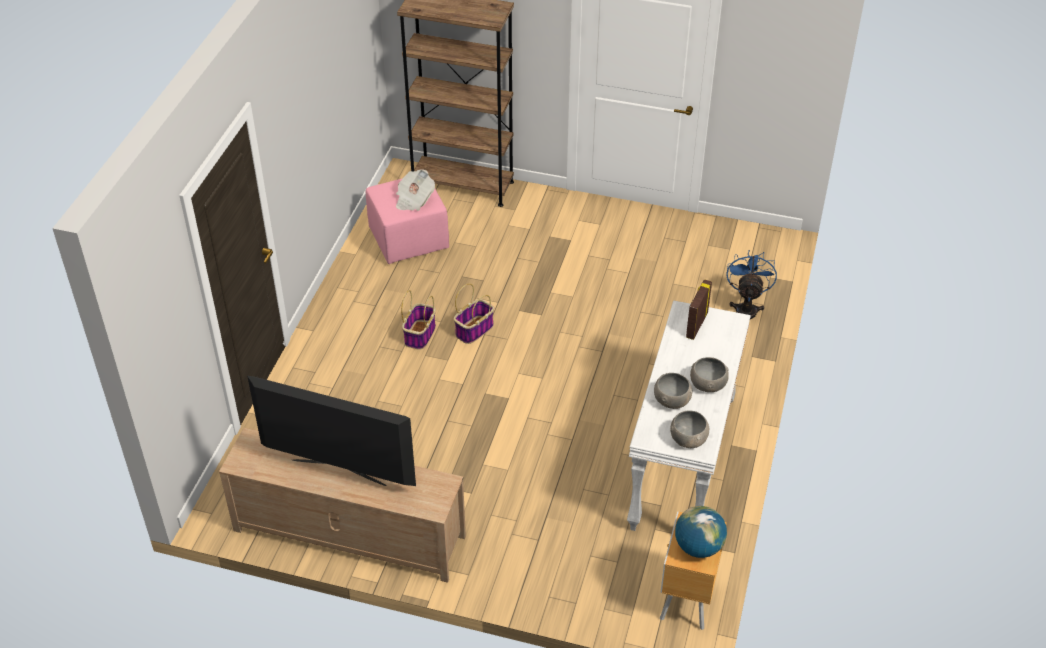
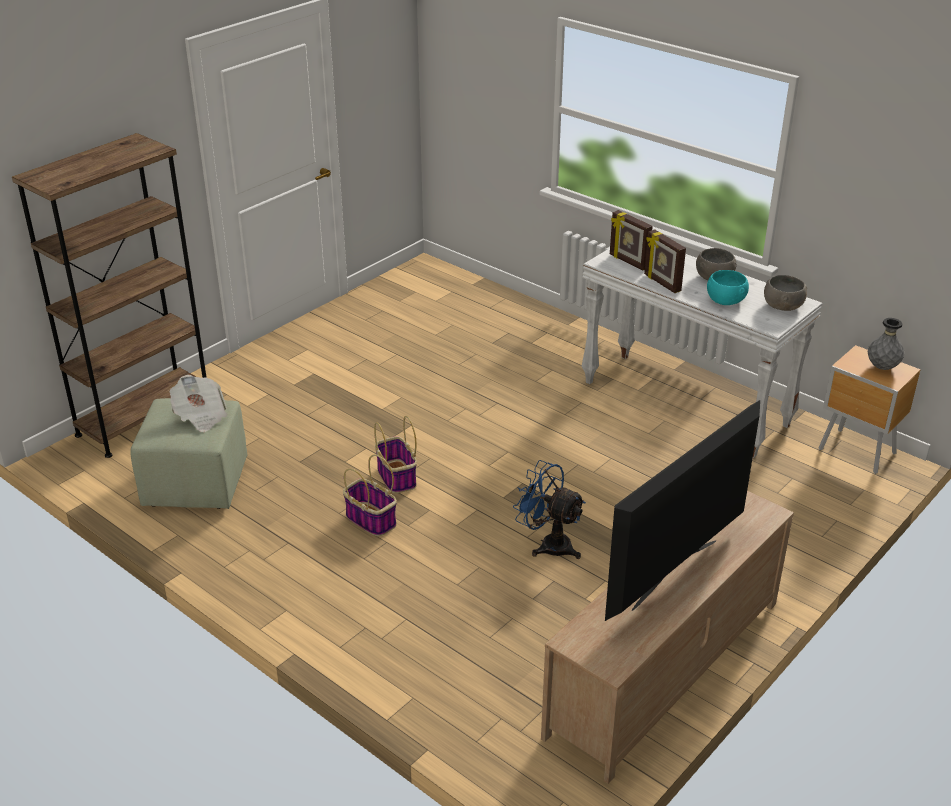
camera: 65 degrees left, 10 degrees down
pink ottoman [366,178,449,264] -> green ottoman [130,398,247,509]
grey bowl [654,373,692,409] -> turquoise bowl [707,270,749,305]
globe [675,506,727,558] -> grey vase [868,318,904,370]
blue fan [726,250,777,319] -> blue fan moved to [513,460,586,559]
none -> picture frame [644,229,686,293]

